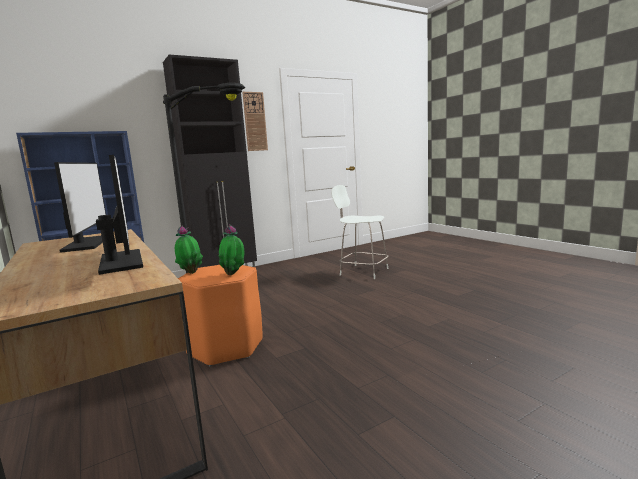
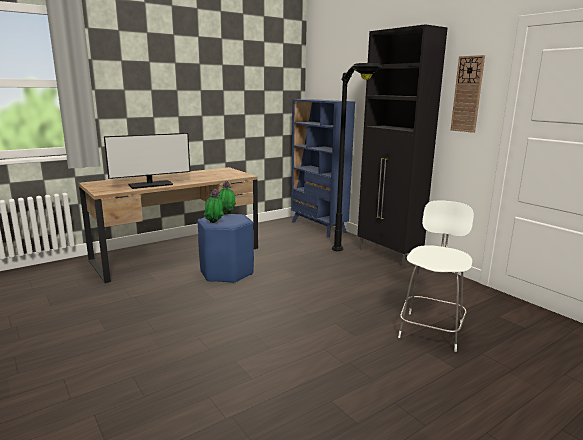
camera: 85 degrees right, 5 degrees up
monitor [54,162,106,253] -> none
orange stool [178,265,262,367] -> blue stool [198,214,254,284]

